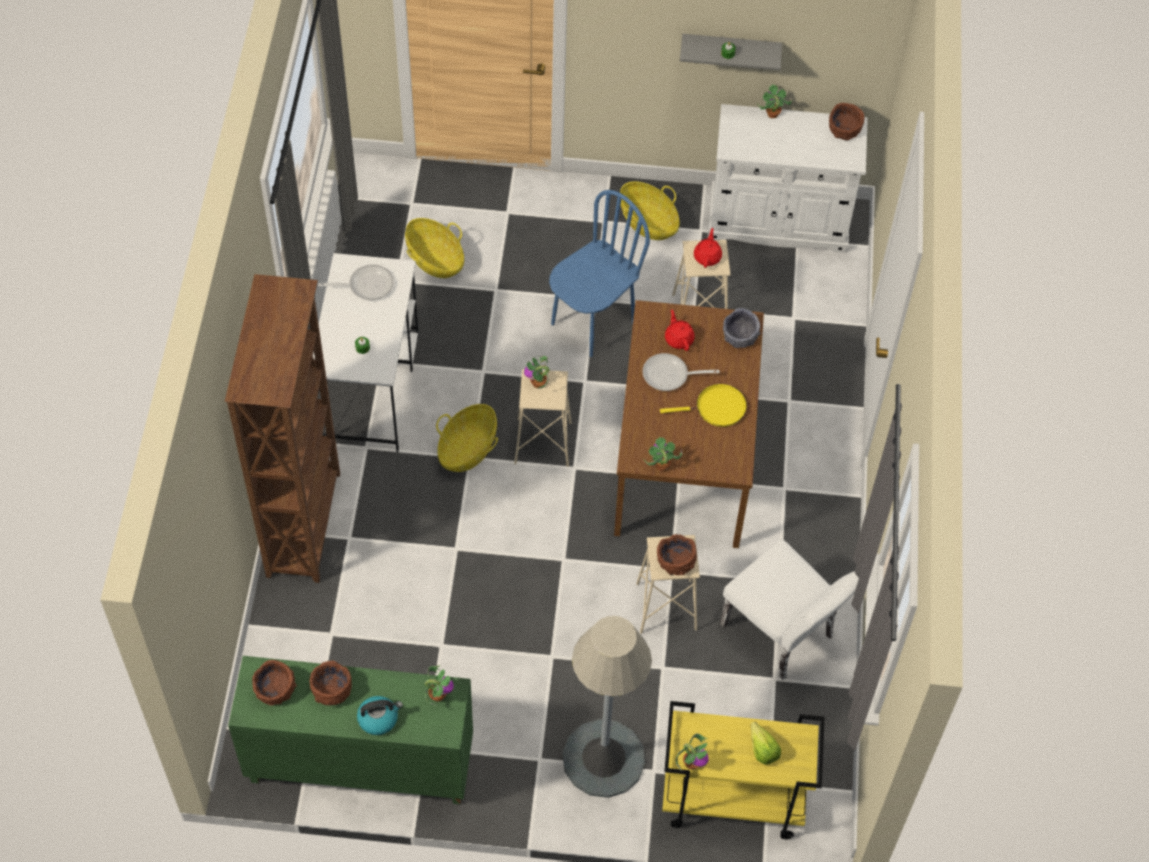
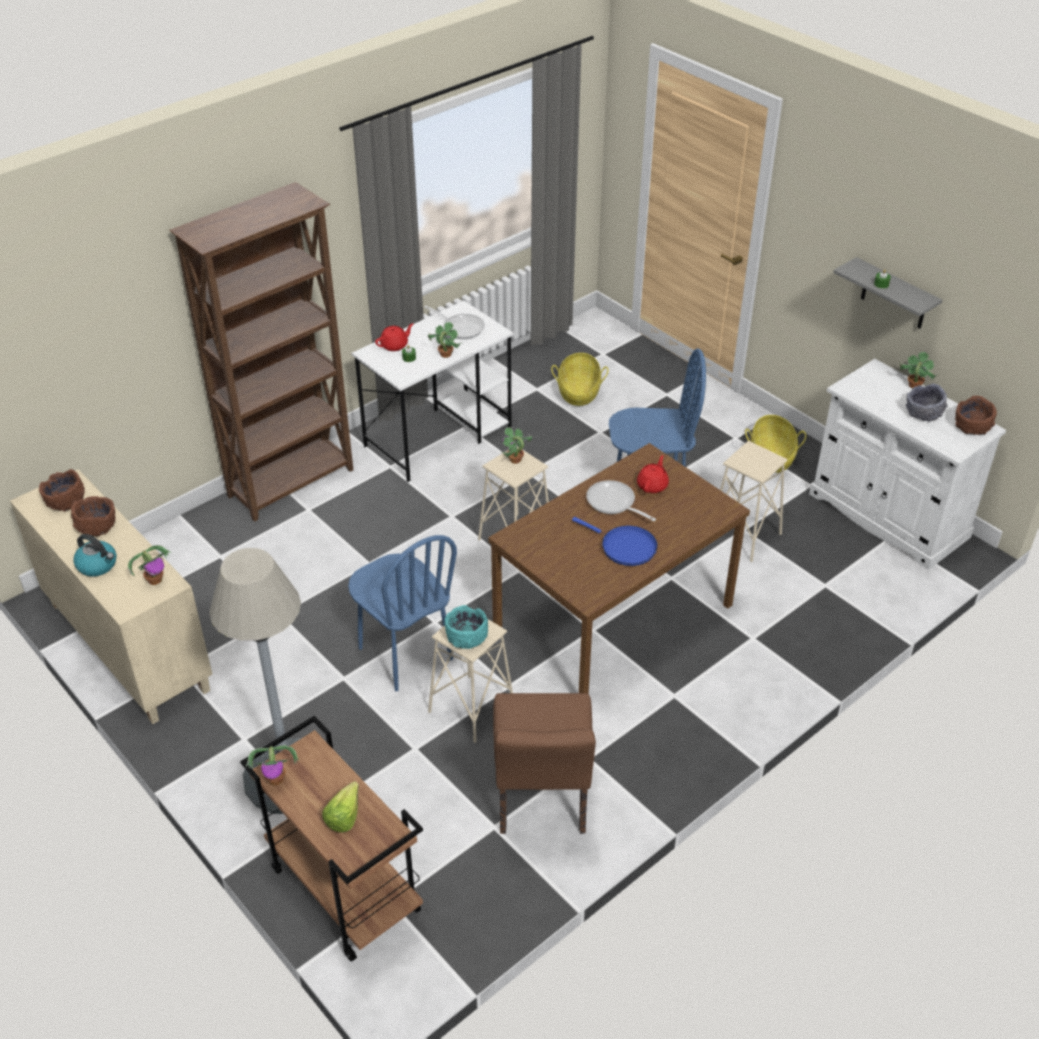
camera: 45 degrees right, 15 degrees down
green cabinet [228,656,473,804] -> beige cabinet [10,469,212,724]
basket [436,404,498,472] -> none
potted plant [643,437,683,471] -> potted plant moved to [427,322,462,358]
brown bowl [657,534,697,576] -> turquoise bowl [444,605,488,649]
yellow frying pan [660,384,747,427] -> blue frying pan [572,517,658,566]
yellow cart [662,701,825,839] -> brown cart [240,716,423,962]
red teapot [694,228,722,268] -> red teapot moved to [375,323,414,351]
white chair [720,539,859,680] -> brown chair [493,693,596,834]
grey bowl [723,308,761,348] -> grey bowl moved to [906,383,948,422]
none -> blue chair [348,535,457,691]

